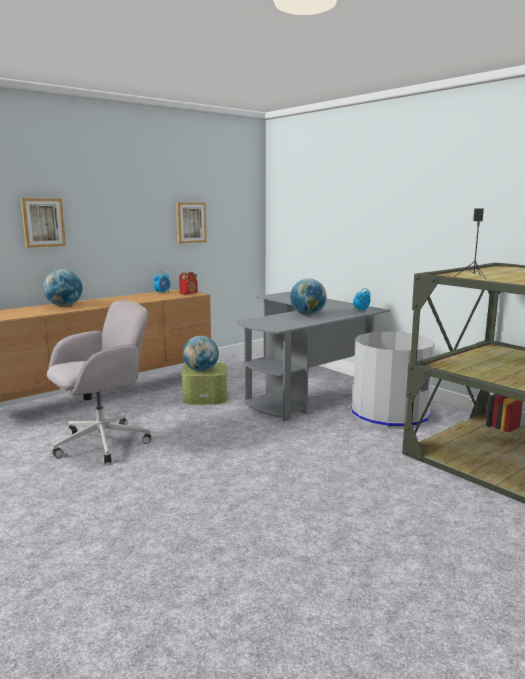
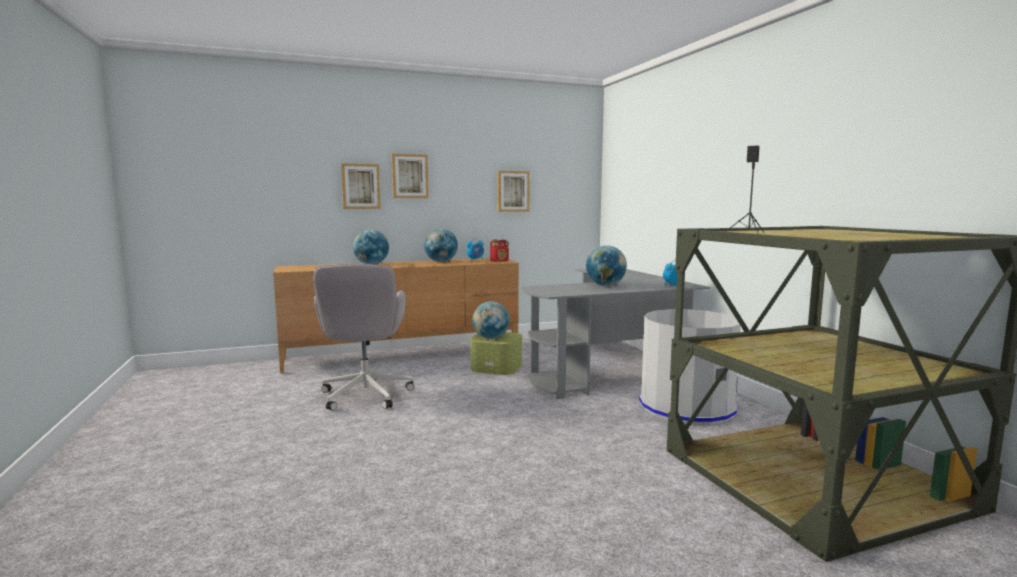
camera: 20 degrees right, 5 degrees down
grey office chair [47,300,151,463] -> grey office chair turned 105 degrees clockwise [313,264,414,411]
none -> picture [392,154,429,198]
none -> globe [424,228,458,262]

